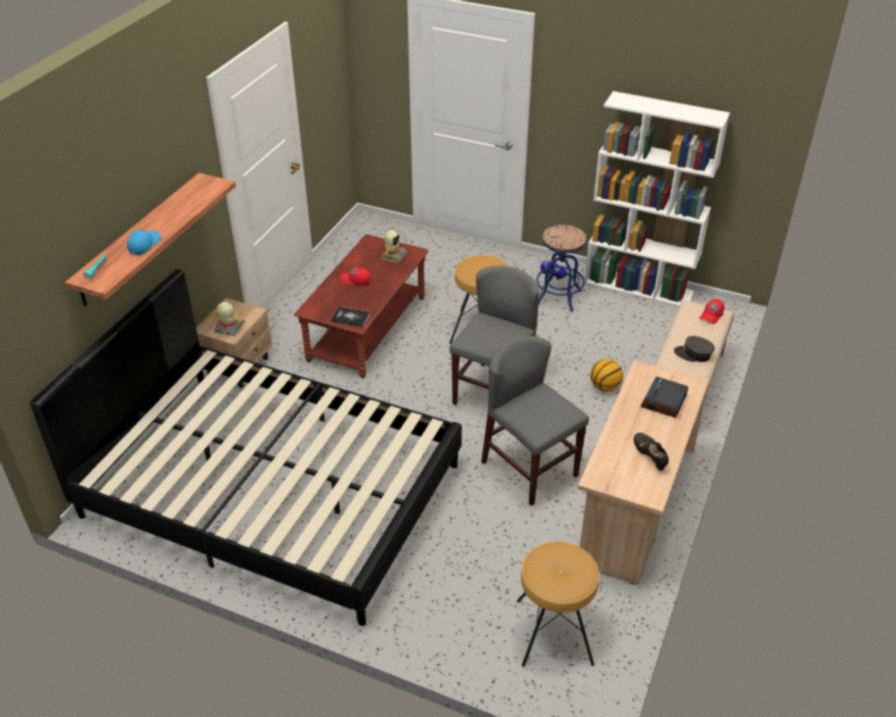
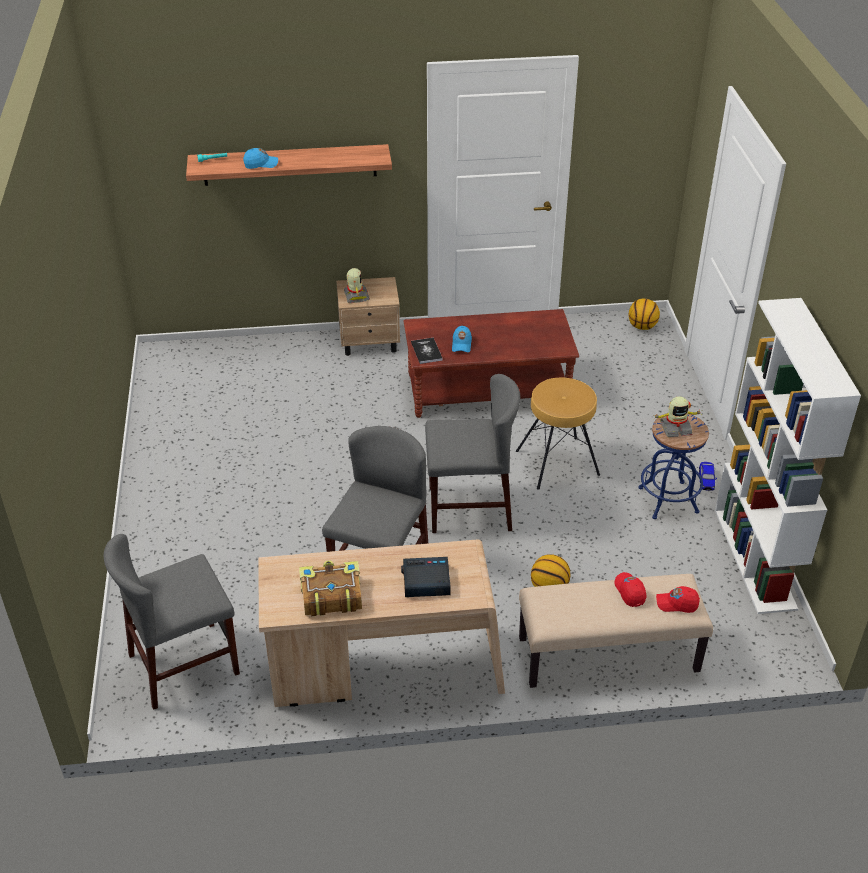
camera: 60 degrees right, 0 degrees up
black bed [30,269,462,626] -> none
red cap [341,267,371,286] -> red cap moved to [614,572,647,607]
toy robot [381,230,408,263] -> toy robot moved to [654,396,702,437]
brown stool [517,541,599,667] -> grey chair [104,534,240,710]
black shoe [634,433,669,471] -> book [299,560,362,616]
grey cap [674,336,715,362] -> none
none -> blue cap [452,326,472,352]
none -> basketball [629,299,660,330]

